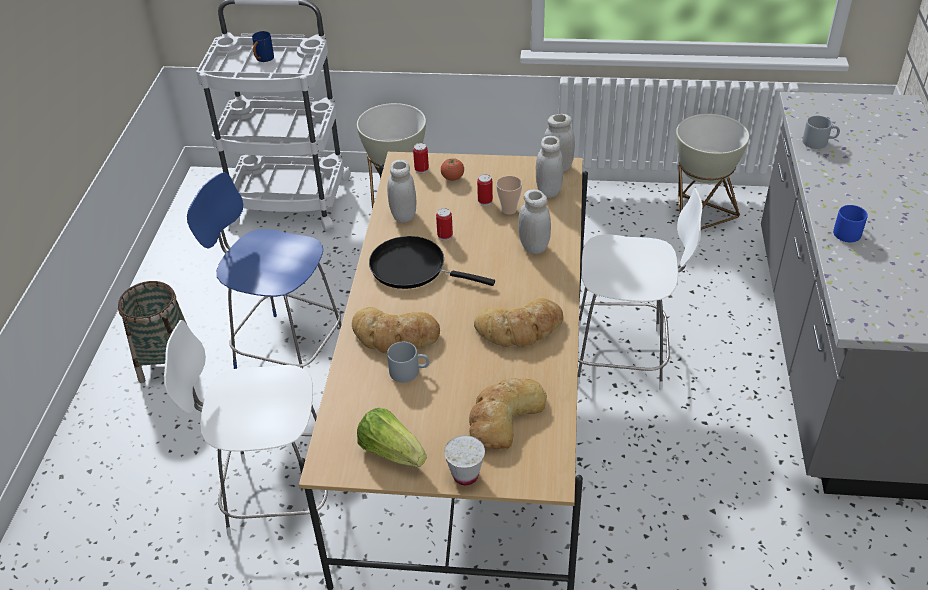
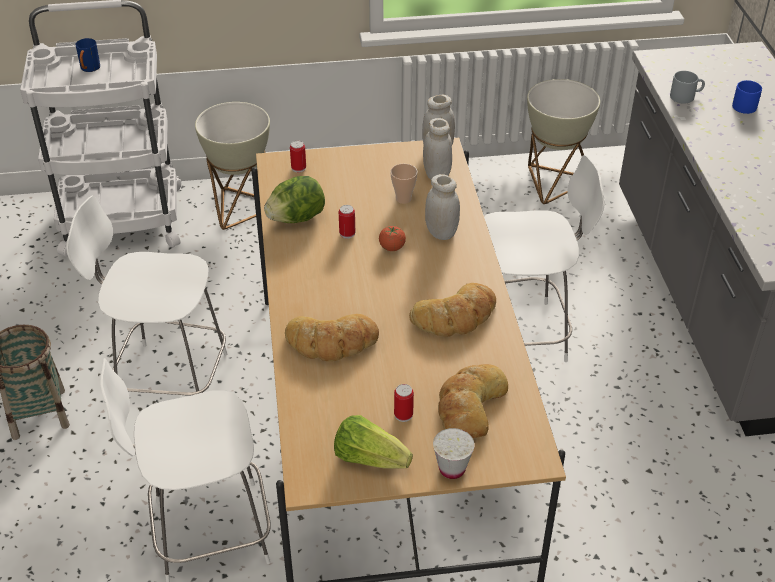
camera: 15 degrees left, 0 degrees up
blue chair [187,172,342,369] -> white chair [66,195,228,395]
black frying pan [369,236,495,289] -> none
white jar [387,160,416,223] -> lettuce [264,176,325,223]
grey mug [387,342,429,383] -> none
tomato [441,158,464,181] -> tomato moved to [379,226,406,251]
can [477,174,493,206] -> can moved to [394,384,414,422]
blue mug [833,205,868,242] -> blue mug moved to [732,80,762,114]

